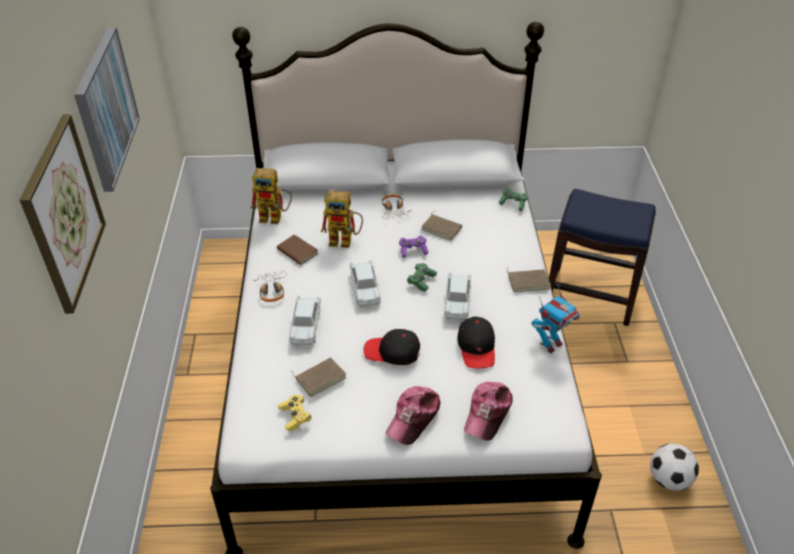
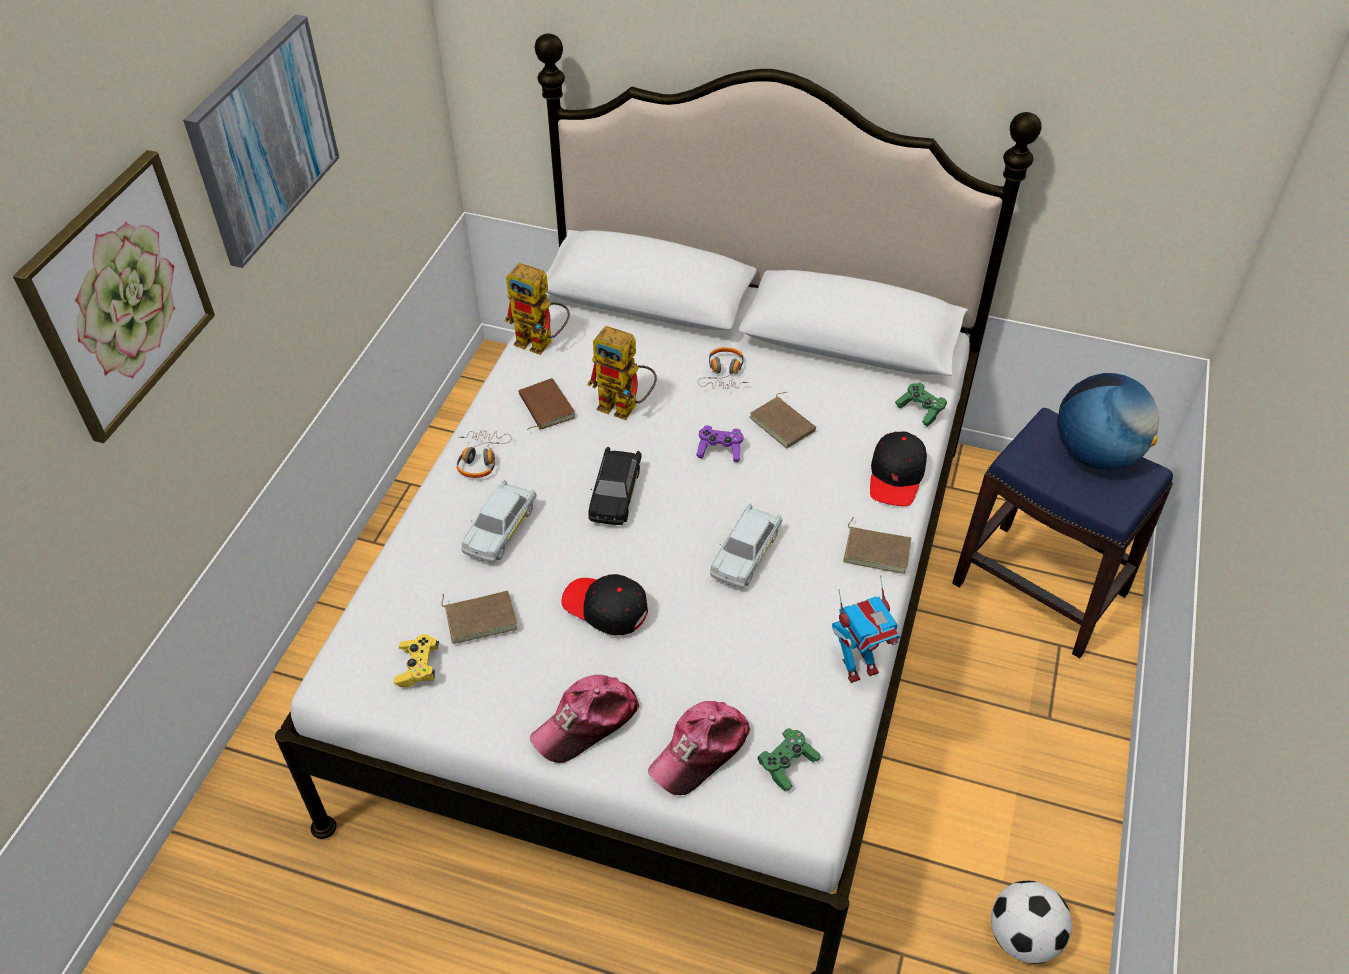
camera: 20 degrees right, 5 degrees up
white toy car [350,260,381,307] -> black toy car [588,447,642,525]
green game controller [407,263,437,292] -> green game controller moved to [758,728,821,791]
black cap [457,317,495,368] -> black cap moved to [870,431,927,506]
none -> globe [1057,373,1159,470]

